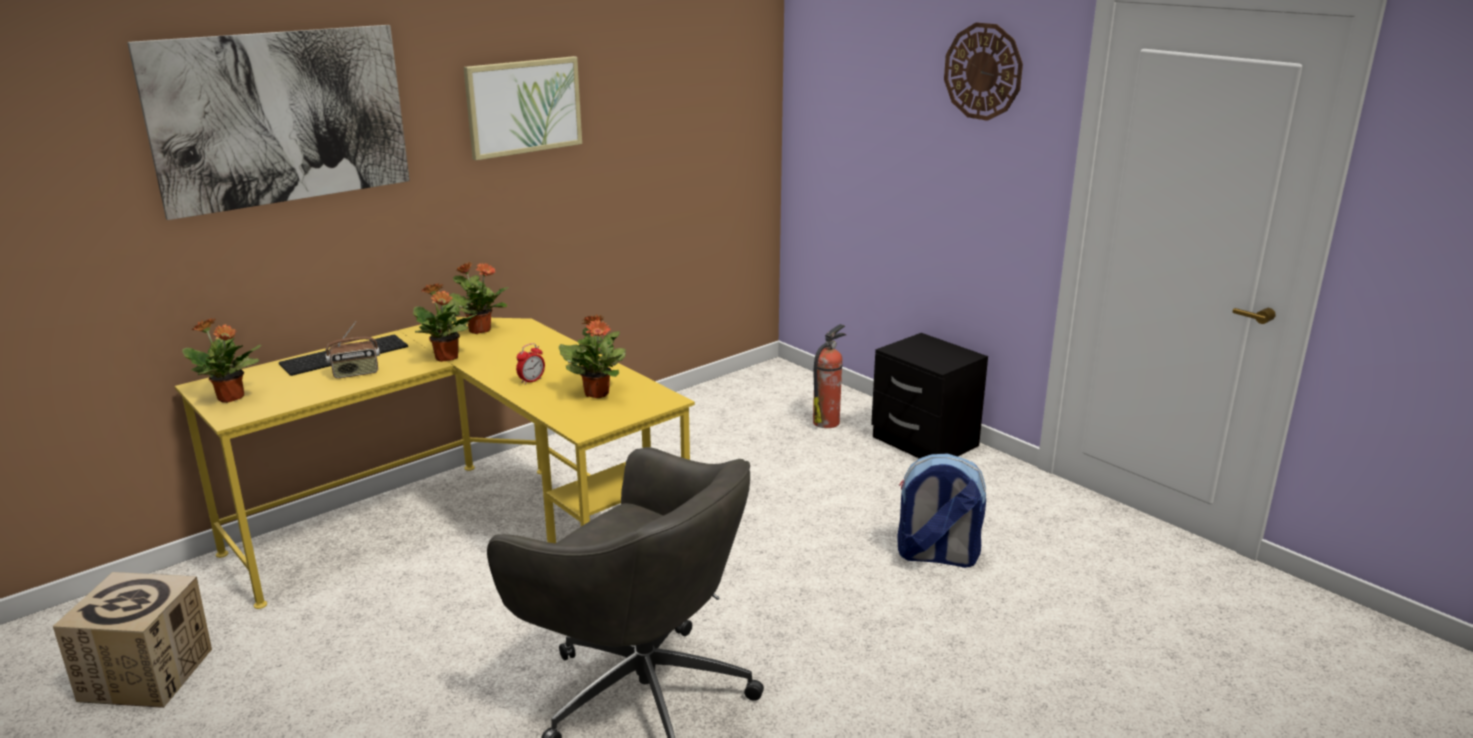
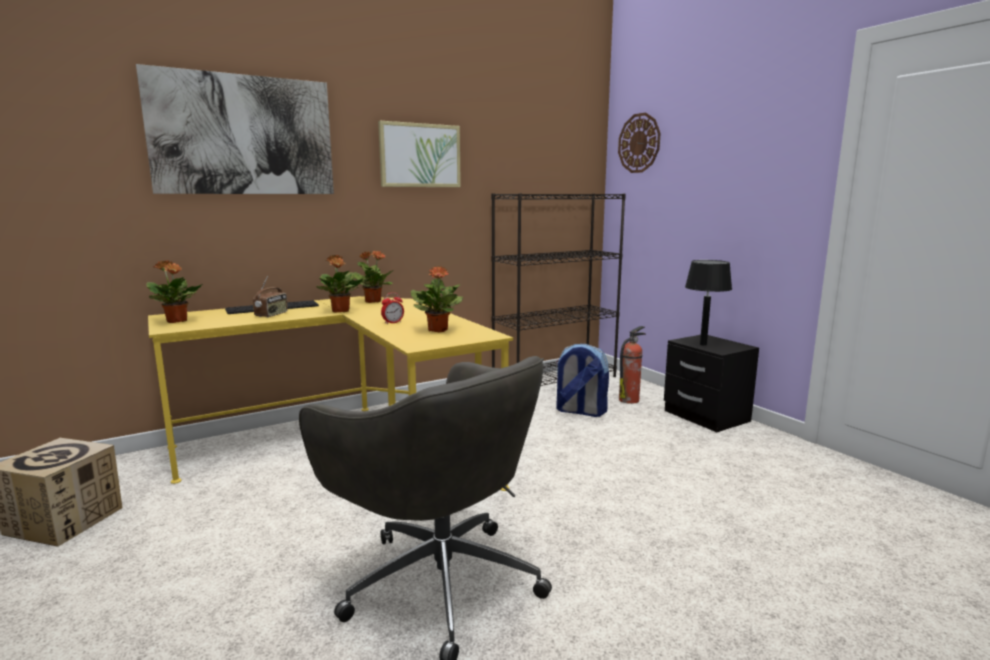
camera: 10 degrees right, 10 degrees down
radio [326,321,380,378] -> radio turned 60 degrees counterclockwise [253,276,288,318]
backpack [897,454,986,568] -> backpack moved to [556,344,609,417]
wall clock [944,22,1023,121] -> wall clock moved to [618,112,661,173]
none -> black bookcase [491,193,626,386]
none -> black table lamp [685,260,732,346]

